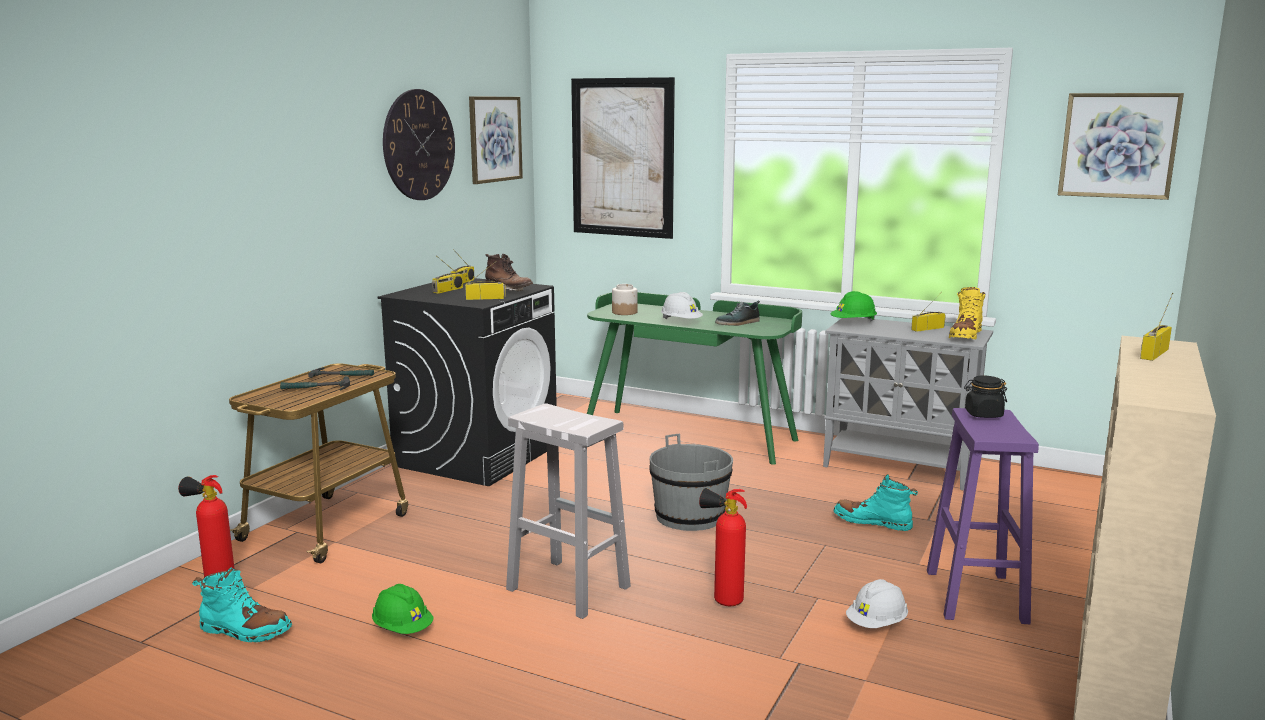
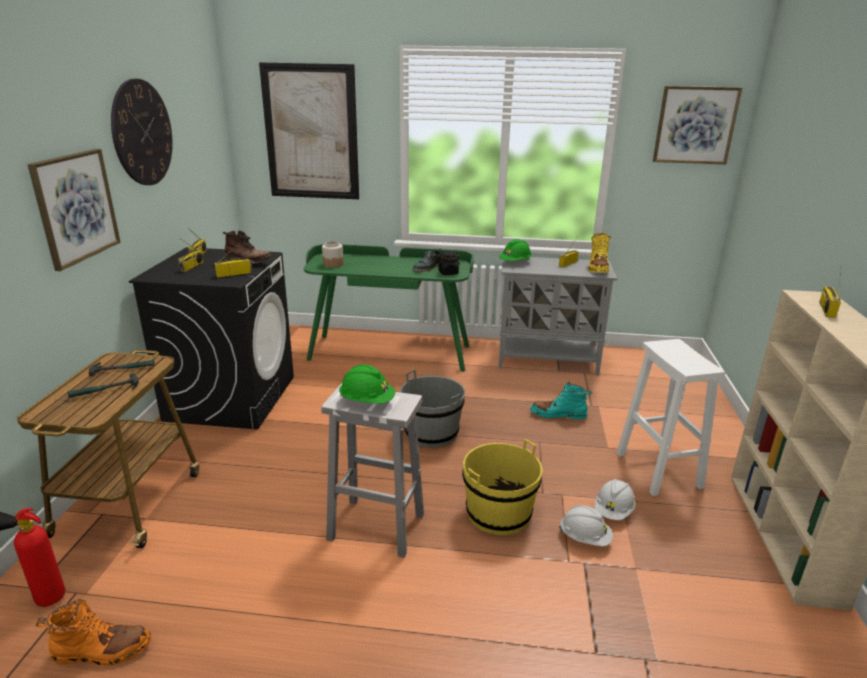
camera: 20 degrees left, 10 degrees up
turquoise boot [192,567,292,642] -> orange boot [36,599,151,666]
green hard hat [372,584,434,634] -> green hard hat moved to [339,364,395,404]
picture [469,96,523,184] -> picture moved to [27,149,121,271]
white hard hat [661,292,703,319] -> white hard hat moved to [559,505,613,546]
fire extinguisher [699,488,747,606] -> yellow bucket [462,439,542,535]
purple stool [927,408,1039,624] -> white stool [617,339,725,496]
black jar [964,375,1007,418] -> black jar moved to [437,251,460,275]

